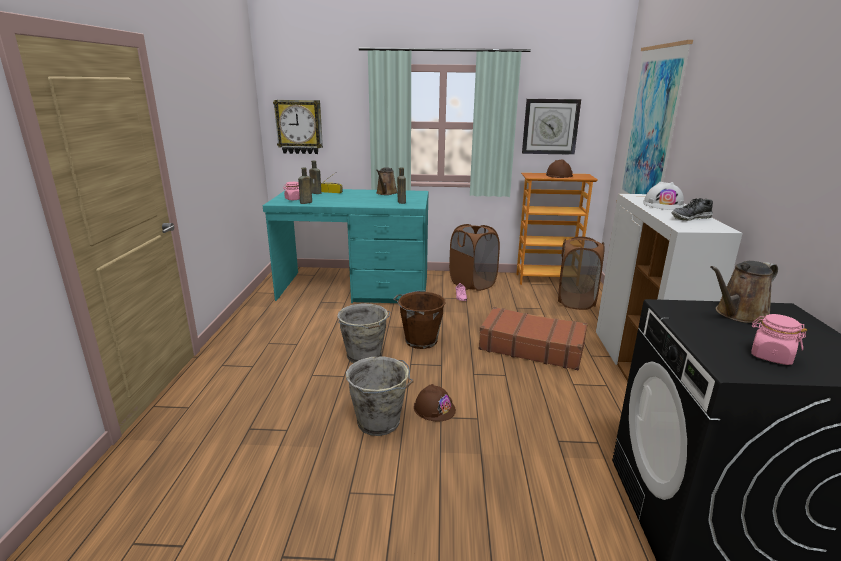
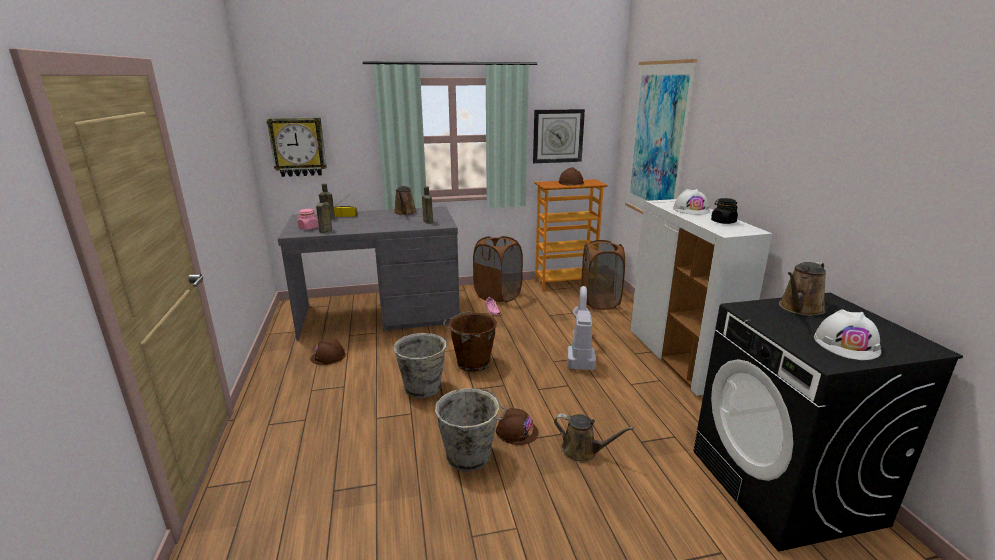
camera: 15 degrees left, 0 degrees up
turquoise desk [263,189,429,303] -> grey desk [278,207,460,341]
brown suitcase [479,307,588,370] -> vacuum cleaner [567,286,596,370]
shoe [672,198,713,221] -> black jar [711,198,738,224]
pink jar [751,314,807,365] -> white hard hat [814,309,881,360]
none -> brown hard hat [310,338,346,365]
none -> brown watering can [554,413,634,463]

